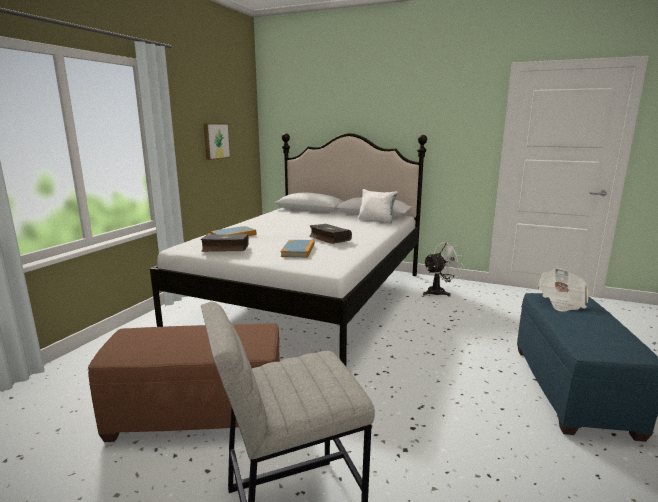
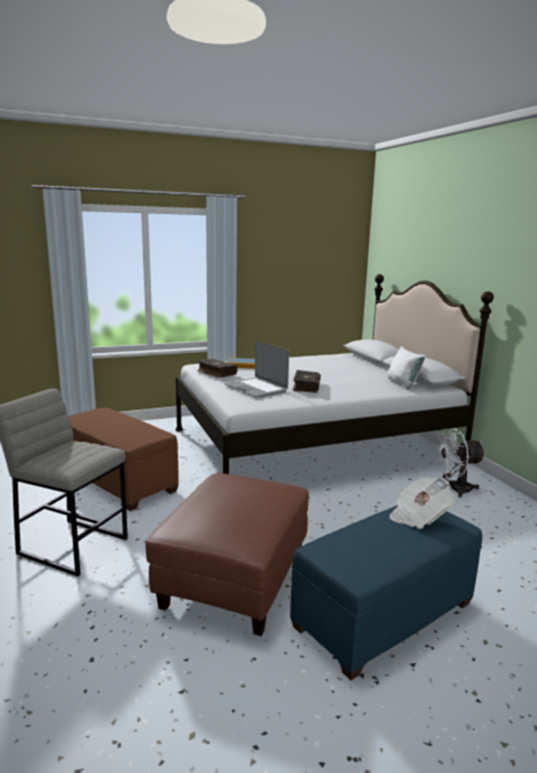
camera: 45 degrees right, 0 degrees up
picture [203,123,231,160] -> none
book [280,240,315,258] -> laptop [225,341,289,397]
white fan [423,242,464,297] -> white fan turned 150 degrees clockwise [435,429,485,498]
none -> brown ottoman [145,473,309,636]

